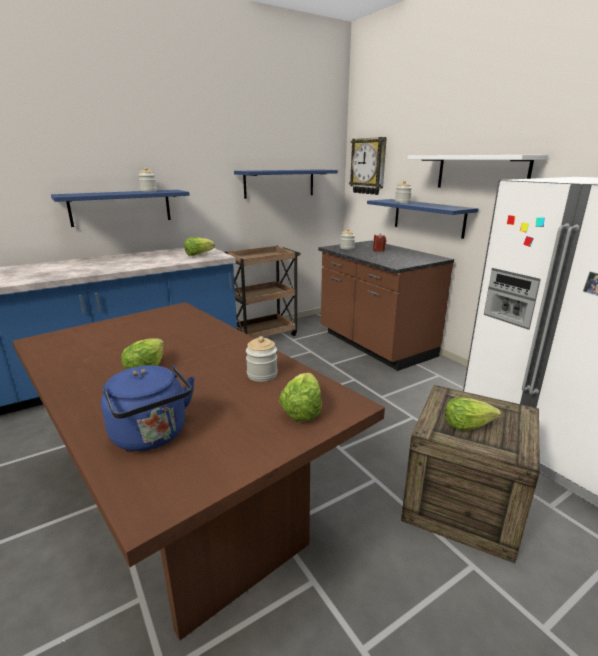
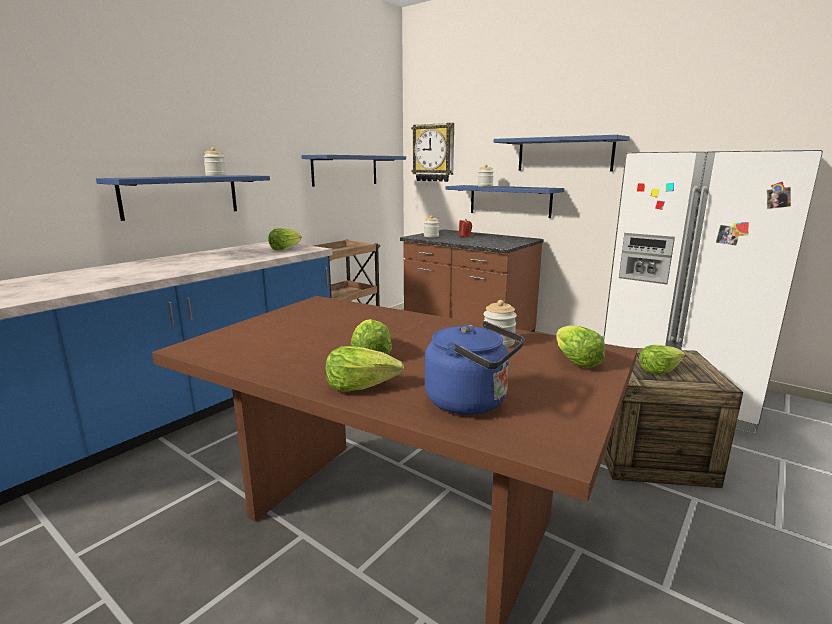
camera: 20 degrees left, 5 degrees down
white shelf [408,155,549,188] -> blue shelf [494,135,630,172]
none -> lettuce [326,346,404,391]

